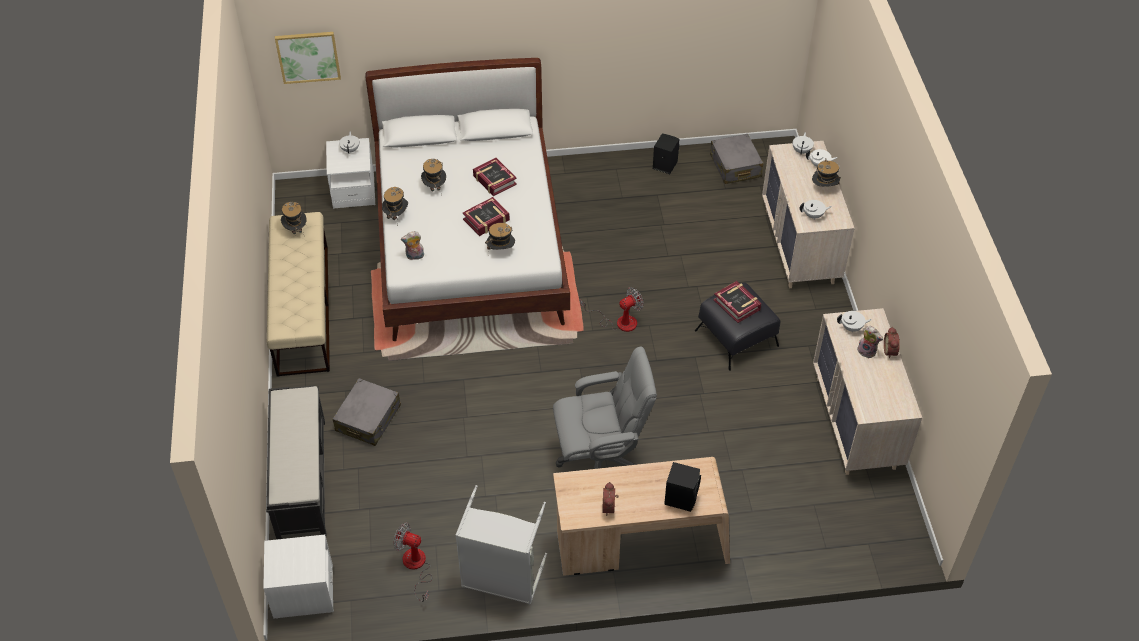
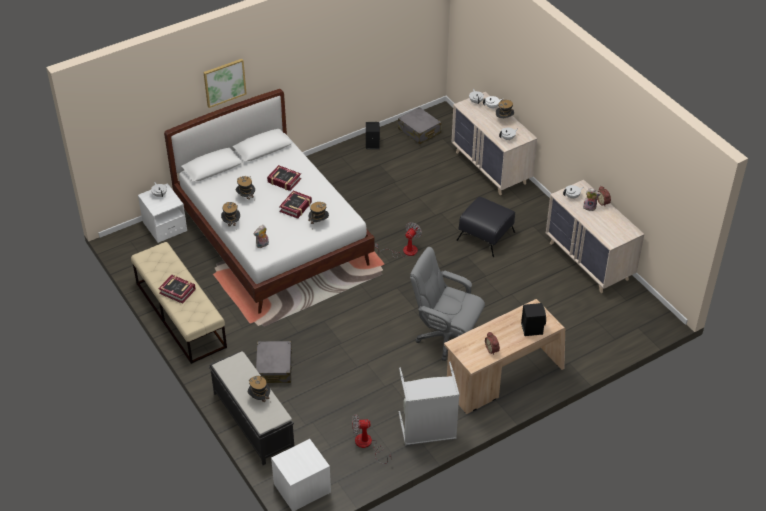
camera: 25 degrees left, 5 degrees down
picture [275,32,341,84] -> picture moved to [203,59,247,108]
hat [281,202,307,234] -> hat moved to [247,376,271,402]
grey office chair [553,347,657,469] -> grey office chair turned 120 degrees counterclockwise [410,247,485,361]
book [714,281,762,323] -> book moved to [158,274,196,304]

